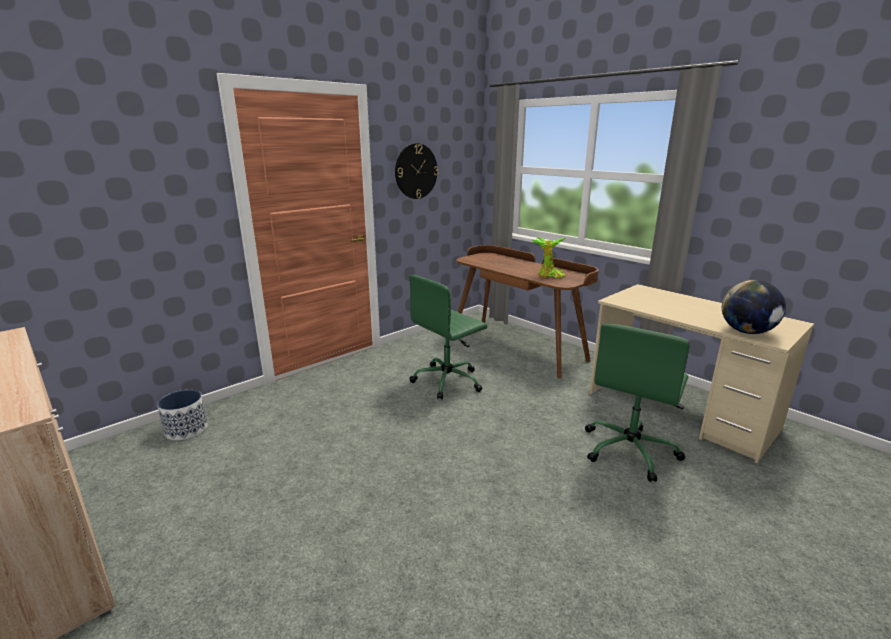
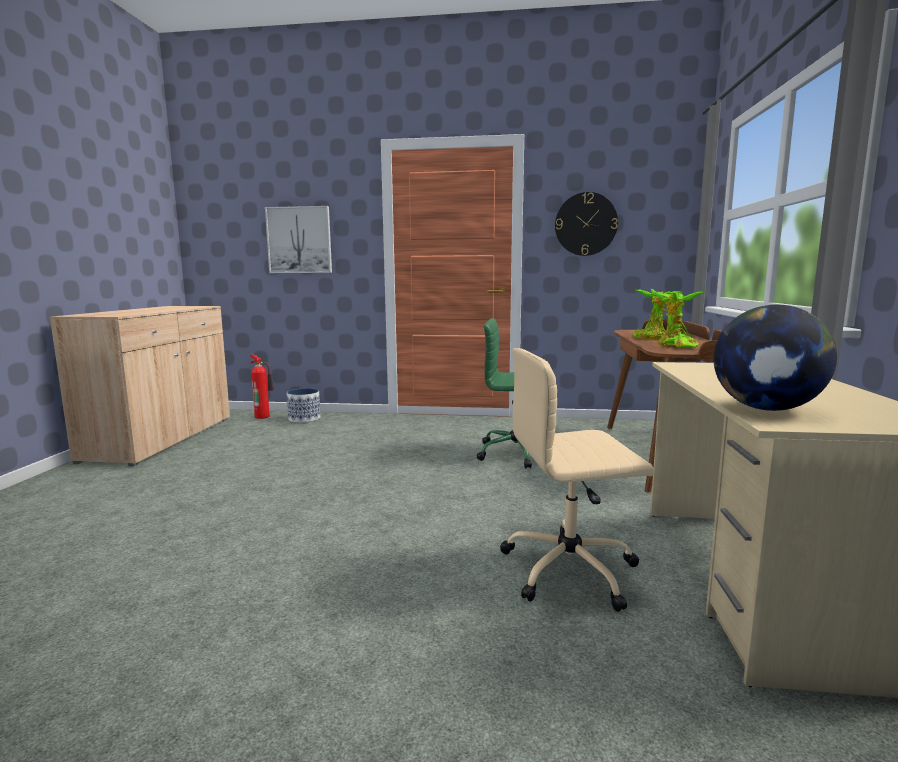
camera: 50 degrees right, 10 degrees down
green office chair [585,324,690,482] -> beige office chair [500,348,654,612]
none -> fire extinguisher [250,355,274,419]
none -> picture [265,206,332,273]
none -> potted plant [633,288,683,339]

